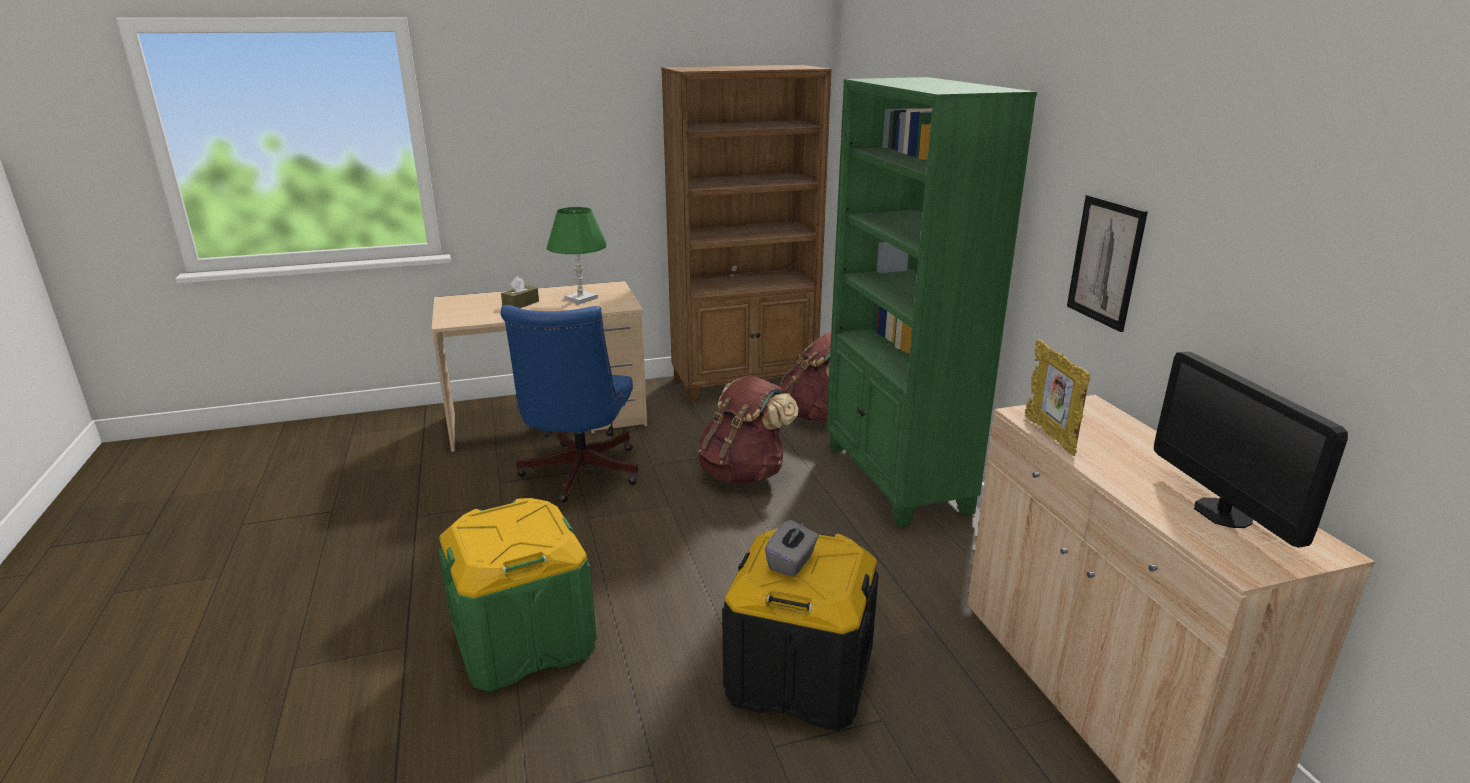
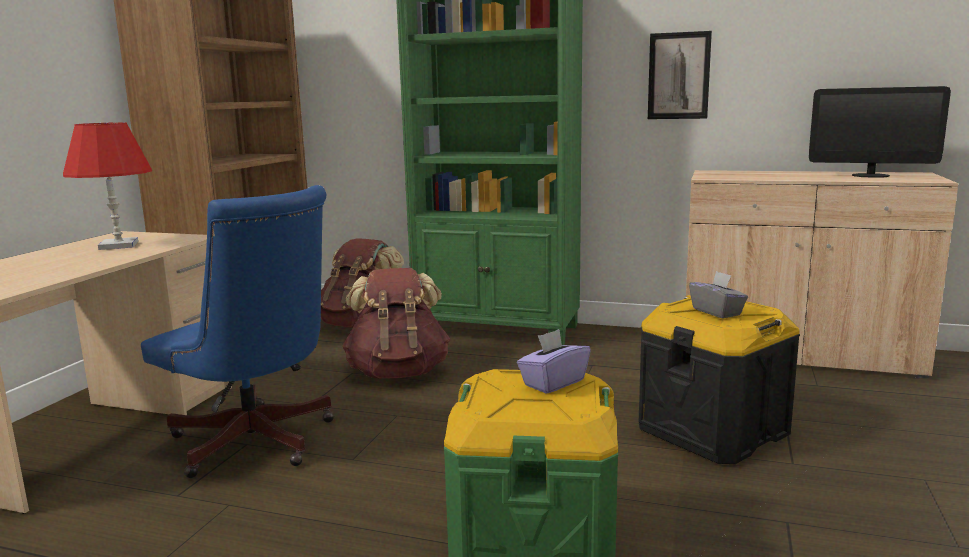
camera: 55 degrees left, 10 degrees down
brown tissue box [501,276,539,308] -> none
green table lamp [547,207,606,304] -> red table lamp [63,122,152,250]
picture frame [1025,339,1091,456] -> none
none -> purple tissue box [517,329,591,394]

